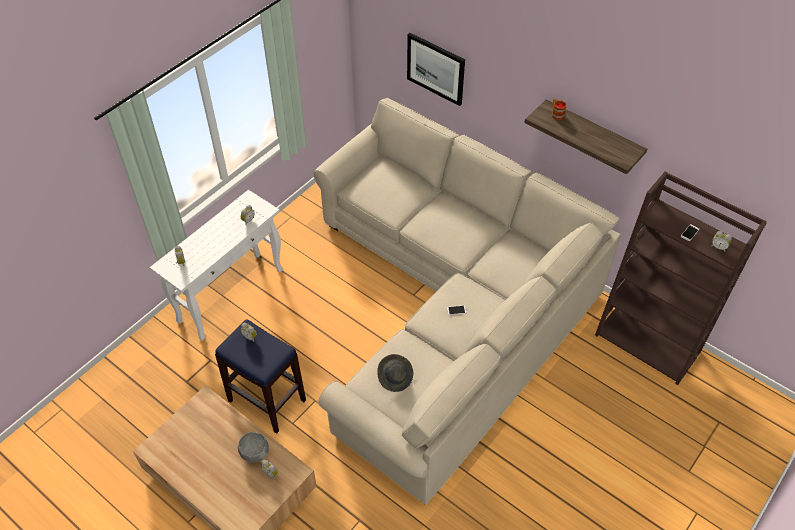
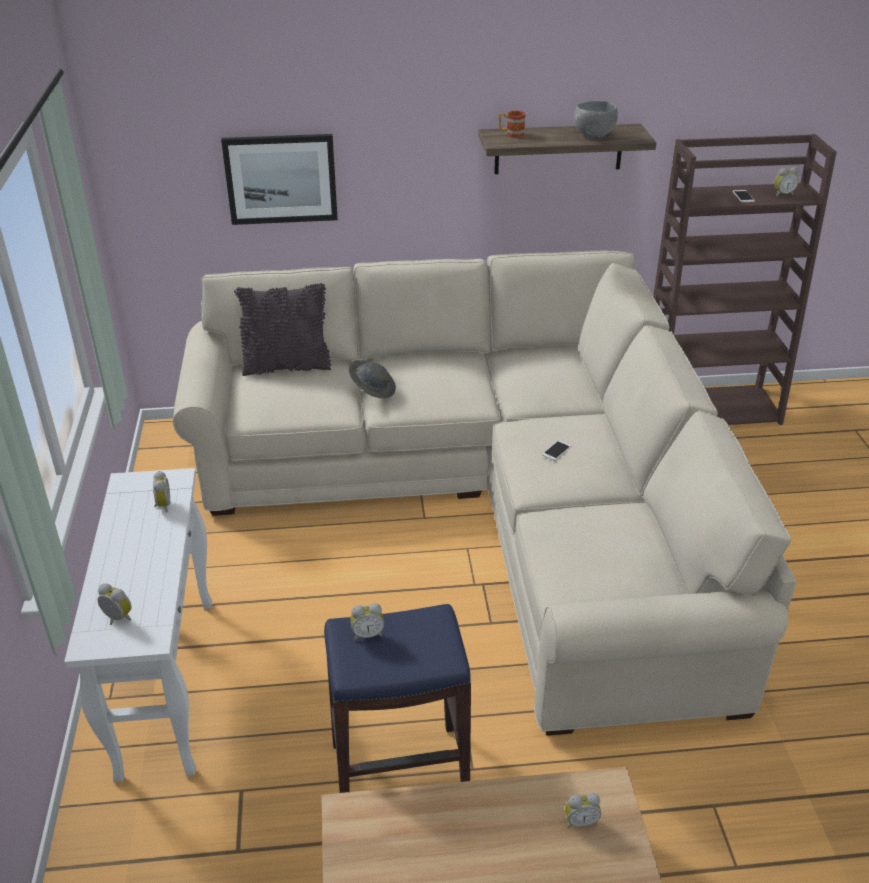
camera: 45 degrees left, 15 degrees down
grey bowl [238,432,269,463] -> grey bowl moved to [575,101,618,137]
grey hat [377,354,413,392] -> grey hat moved to [349,360,396,398]
none -> black pillow [234,283,331,376]

